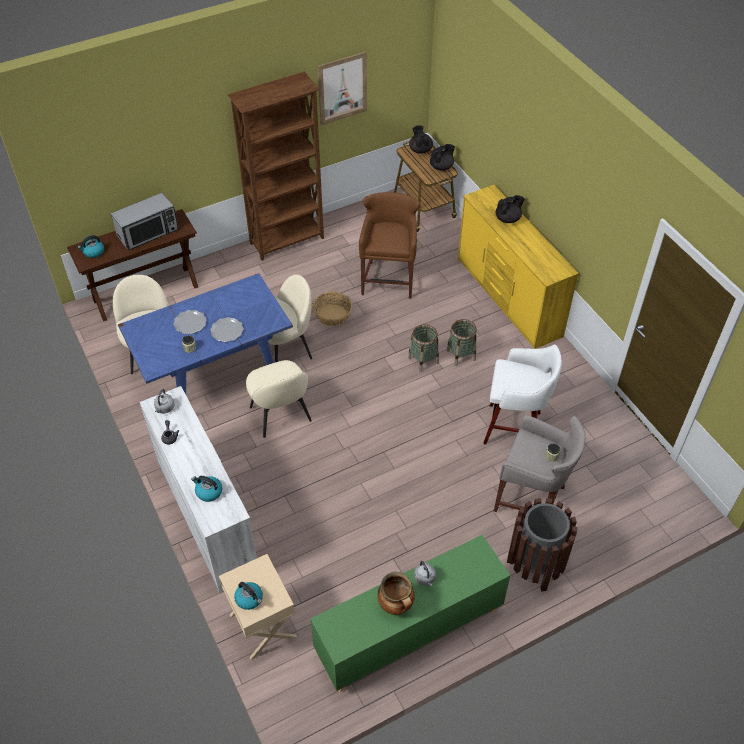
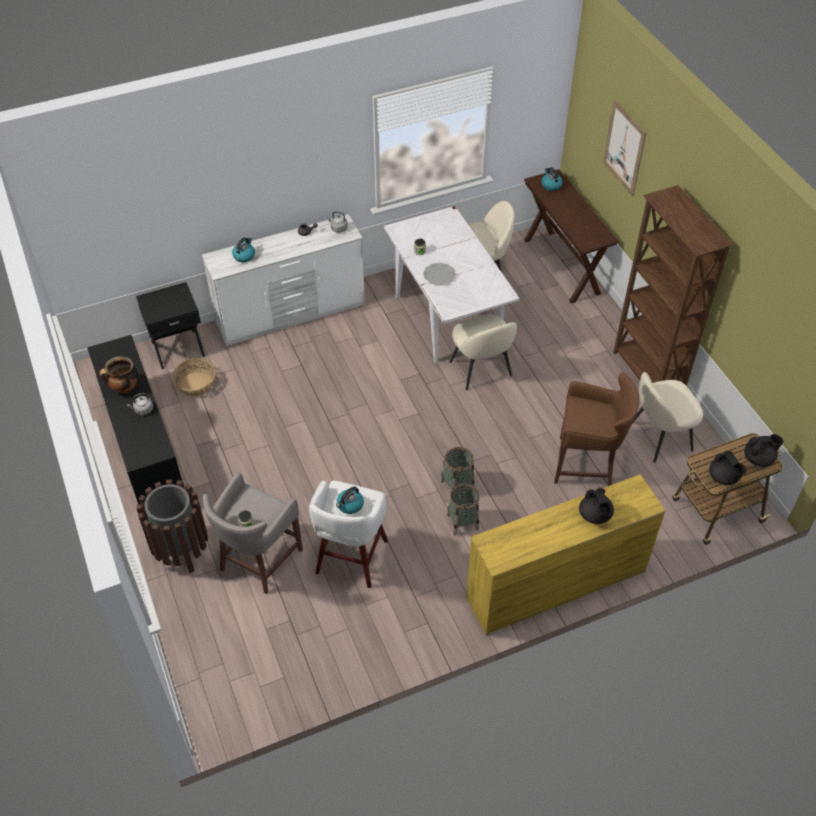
camera: 95 degrees right, 0 degrees up
microwave [111,193,179,250] -> none
blue dining table [118,273,293,394] -> white dining table [384,206,520,363]
plate [173,310,207,334] -> none
beige nightstand [219,554,297,660] -> black nightstand [136,282,205,369]
kettle [234,582,263,610] -> kettle moved to [336,486,364,514]
beige chair [246,360,312,438] -> beige chair moved to [632,372,703,463]
green cabinet [310,535,511,692] -> black cabinet [87,335,182,504]
basket [313,292,352,326] -> basket moved to [172,358,216,396]
picture [318,52,367,125] -> picture moved to [603,100,647,196]

